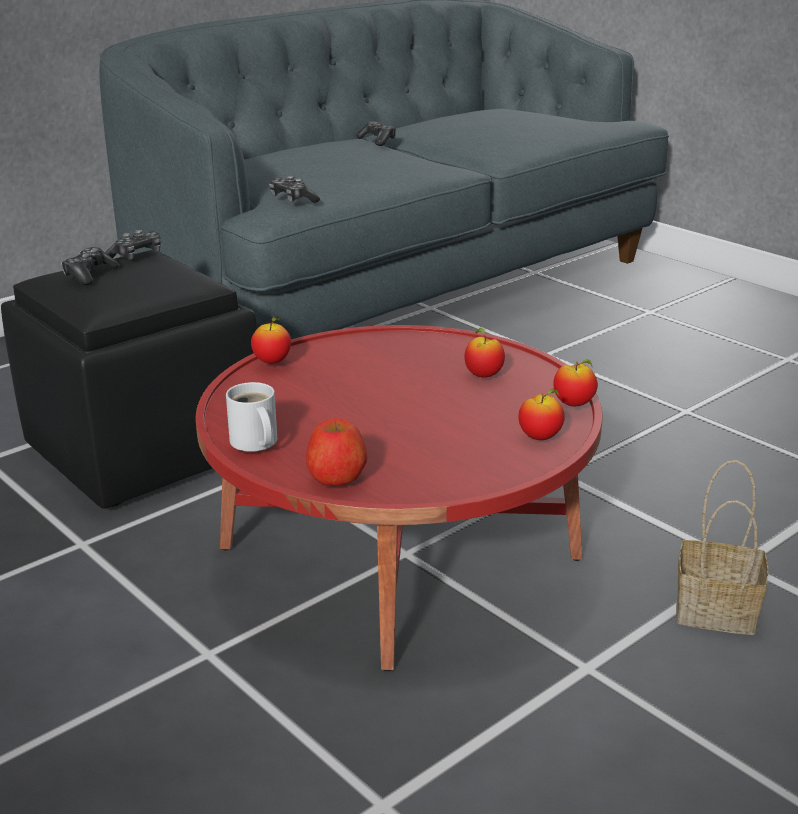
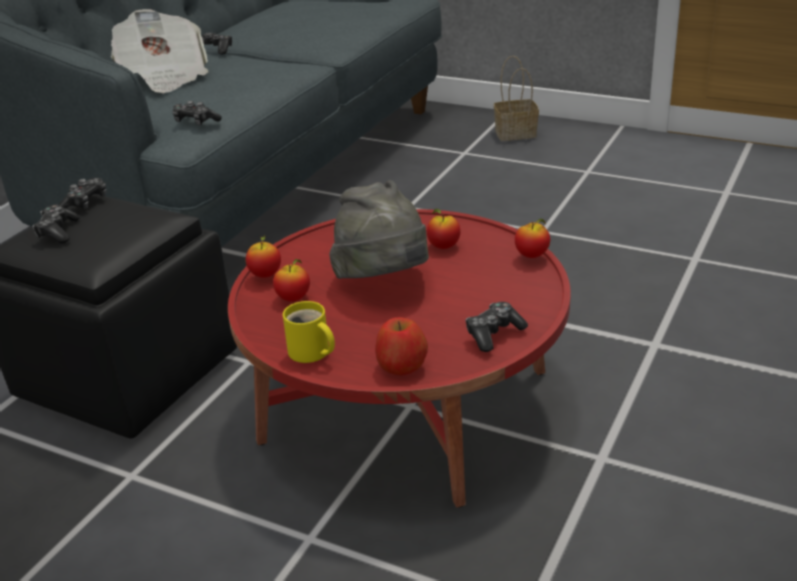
camera: 20 degrees left, 5 degrees up
white mug [226,382,277,452] -> yellow mug [283,301,335,363]
apple [518,389,565,440] -> apple moved to [273,259,310,302]
basket [676,460,768,635] -> basket moved to [494,56,539,141]
none -> newspaper [111,9,208,93]
none -> grey hat [329,180,429,279]
none -> game controller [466,302,528,352]

